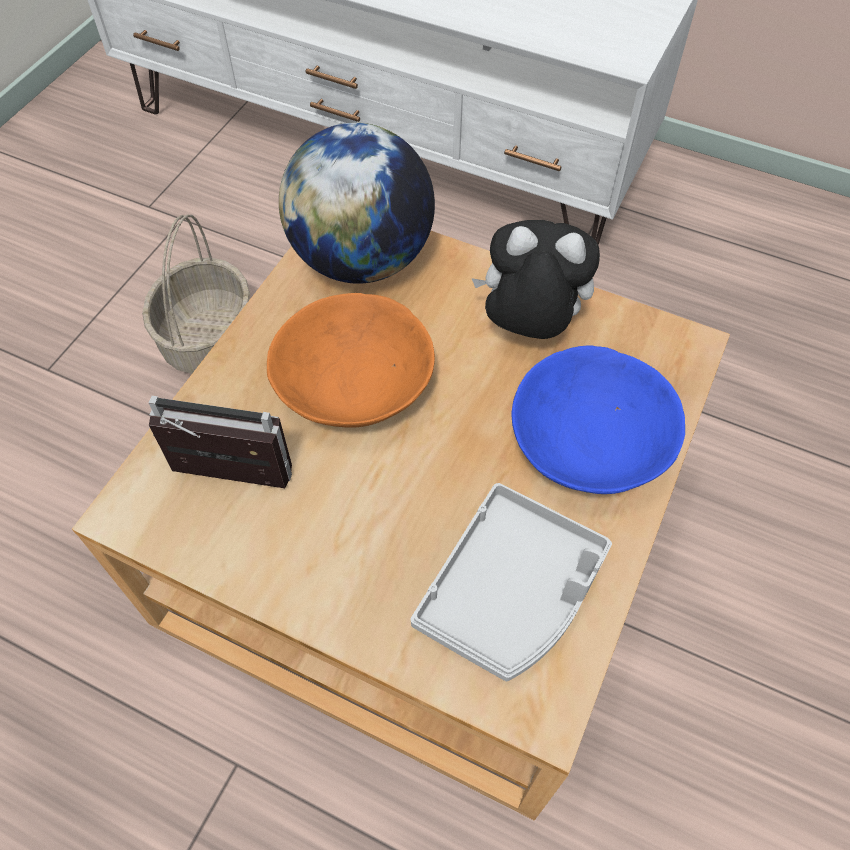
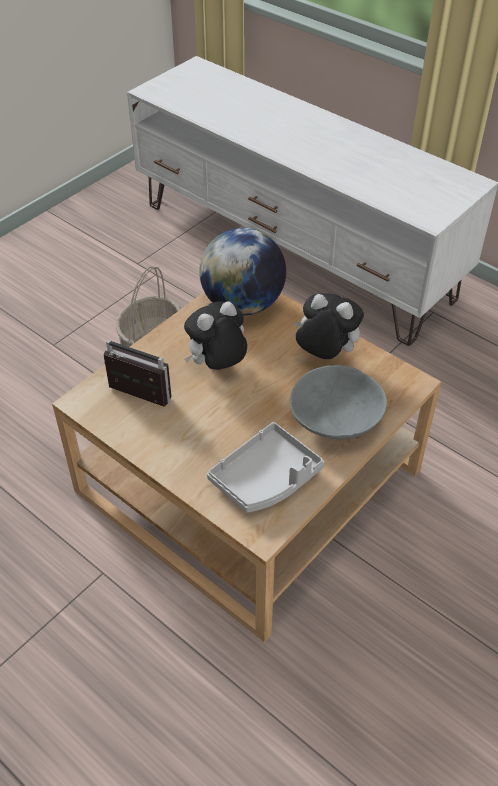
camera: 15 degrees right, 10 degrees down
orange bowl [267,293,435,428] -> plush toy [184,301,247,370]
blue bowl [512,346,685,494] -> grey bowl [290,365,387,439]

